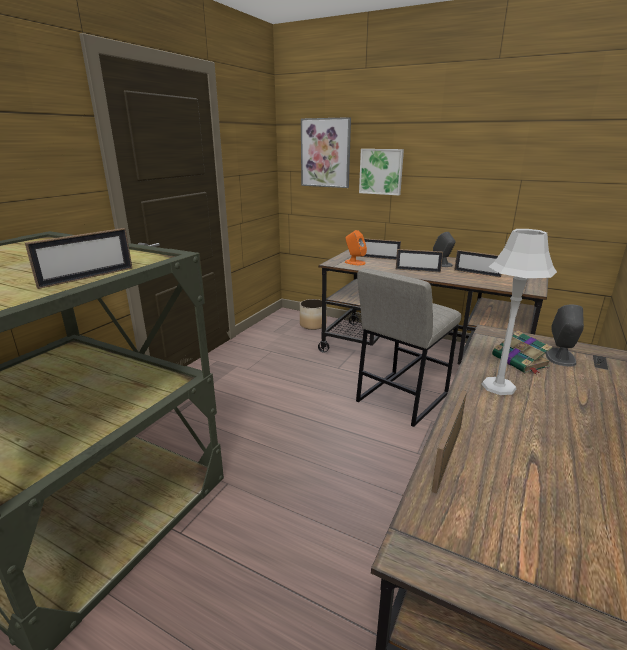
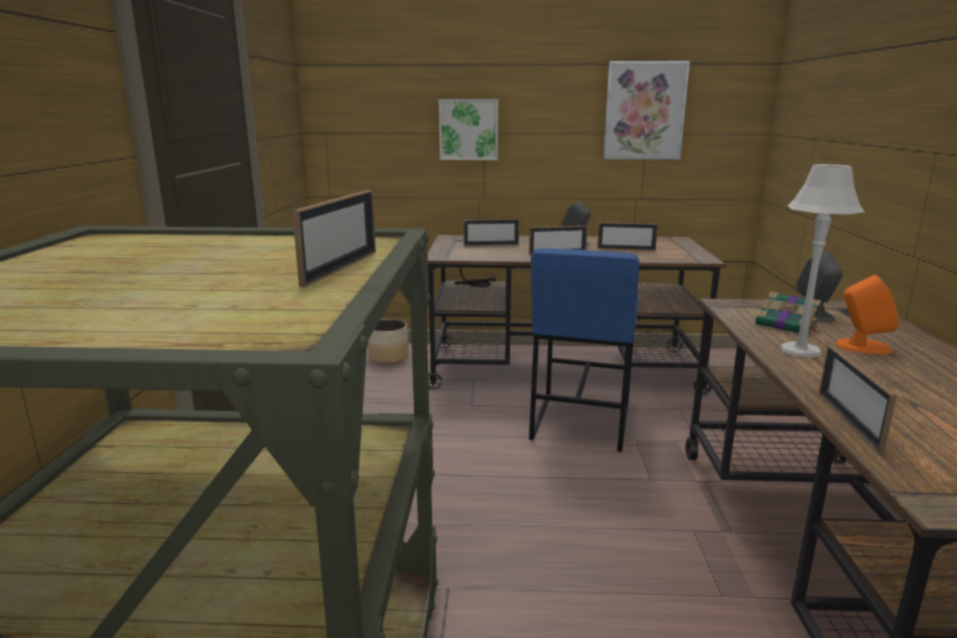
camera: 25 degrees left, 5 degrees down
picture [301,117,351,188] -> picture moved to [603,61,690,160]
orange speaker [345,230,367,265] -> orange speaker moved to [836,275,899,354]
grey chair [356,268,461,427] -> blue chair [529,248,639,452]

